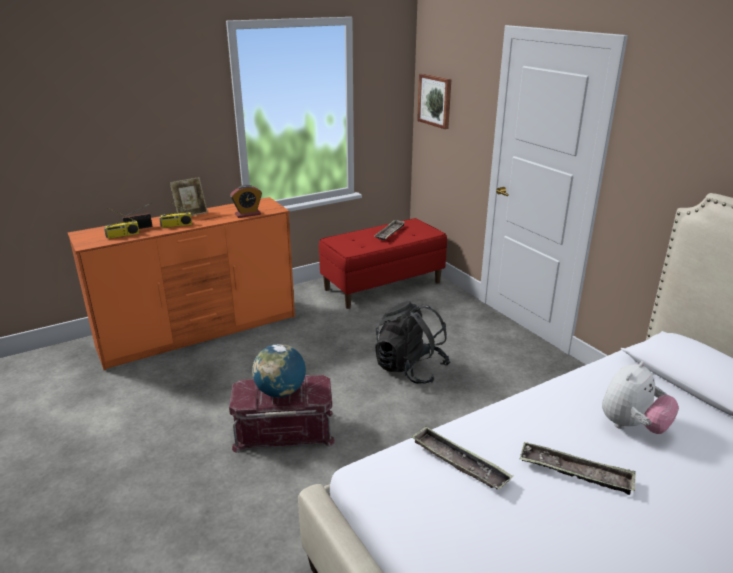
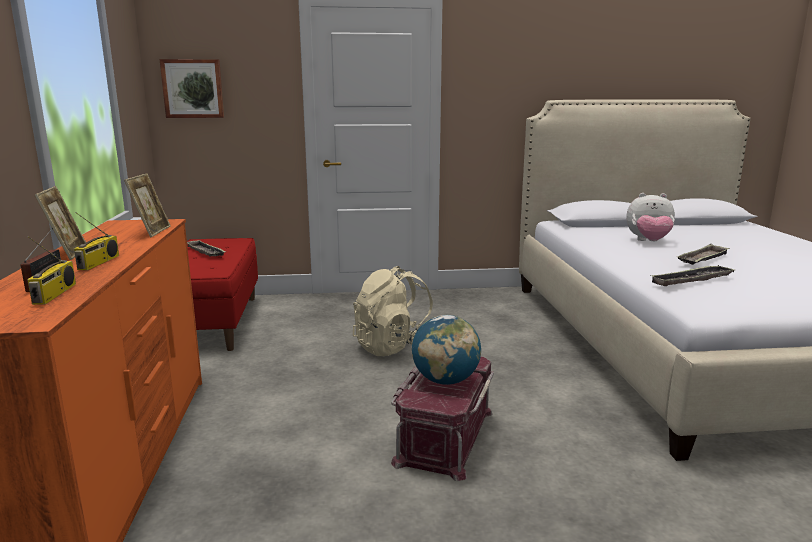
camera: 65 degrees left, 10 degrees down
alarm clock [230,185,262,218] -> picture frame [124,173,171,238]
black backpack [375,301,450,384] -> beige backpack [353,266,433,356]
plush toy [602,361,679,434] -> plush toy turned 120 degrees clockwise [626,193,675,241]

